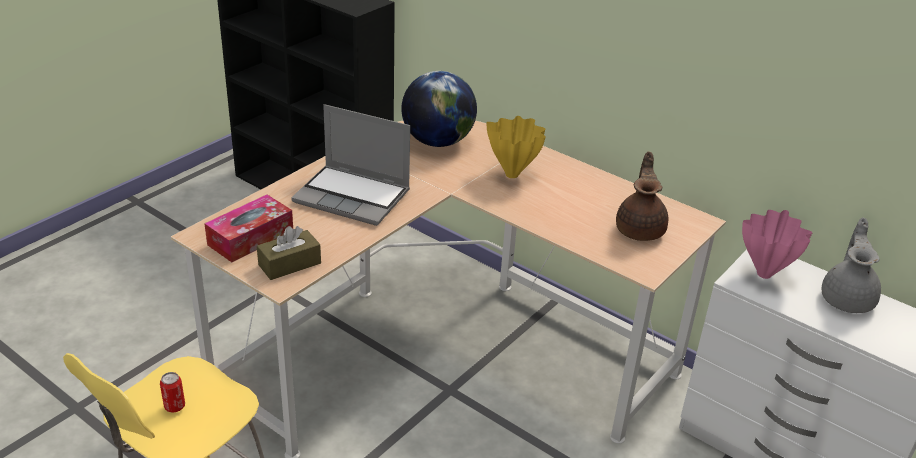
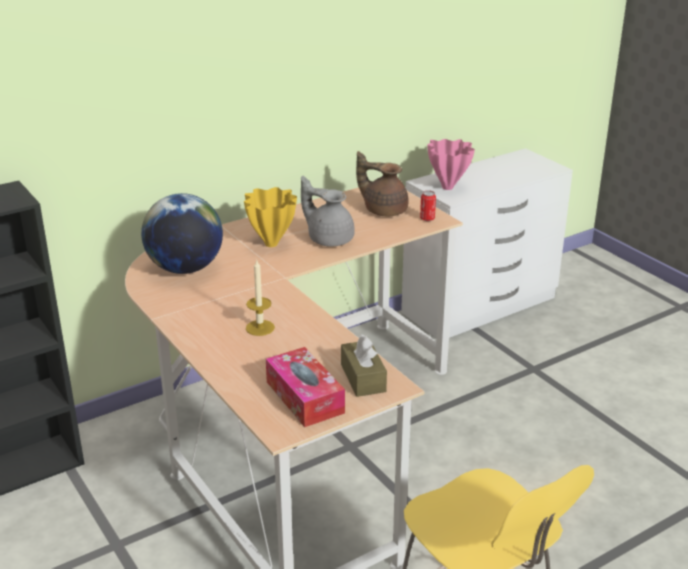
camera: 70 degrees left, 5 degrees down
can [160,372,185,413] -> can moved to [420,190,436,221]
laptop [291,104,410,226] -> candle [246,260,275,336]
grey teapot [822,217,881,313] -> grey teapot moved to [301,176,355,247]

